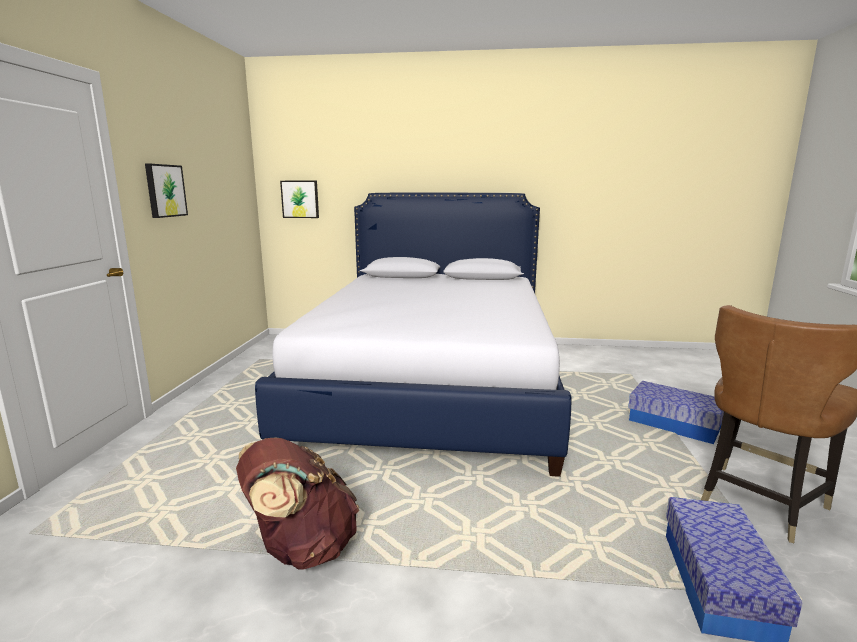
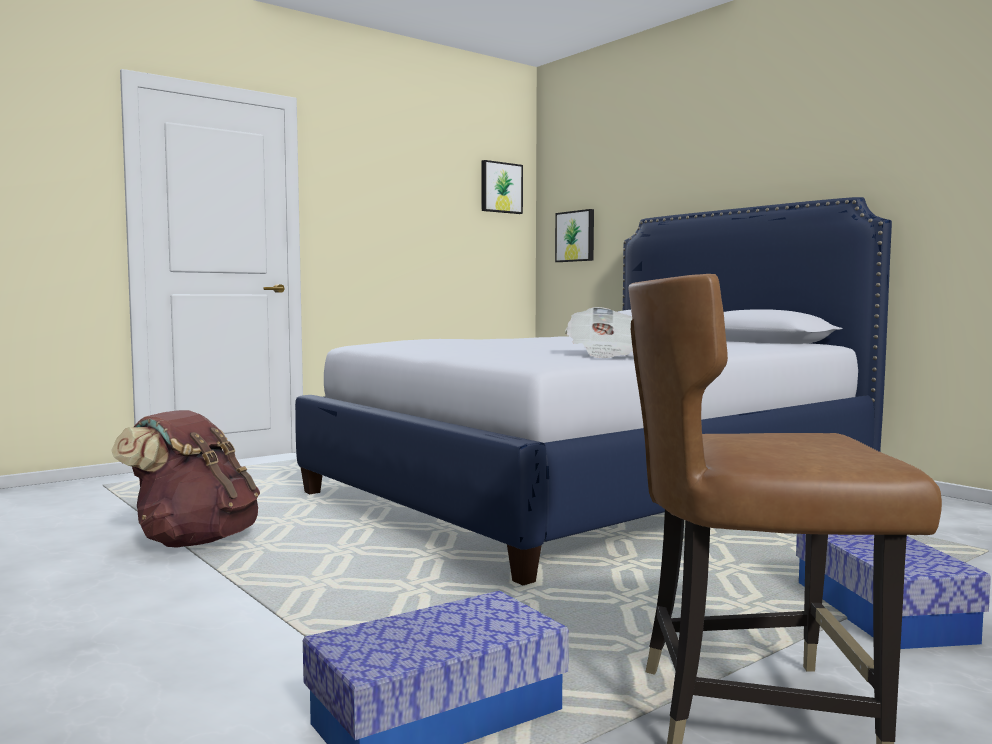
camera: 45 degrees right, 10 degrees down
picture [145,164,188,218] -> picture moved to [482,160,523,214]
none -> newspaper [565,307,633,358]

